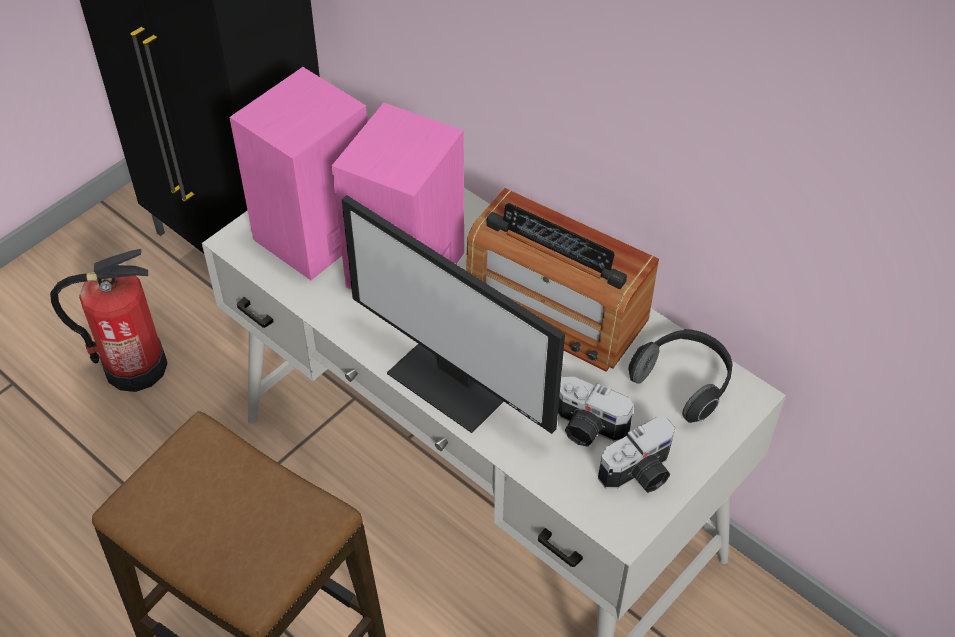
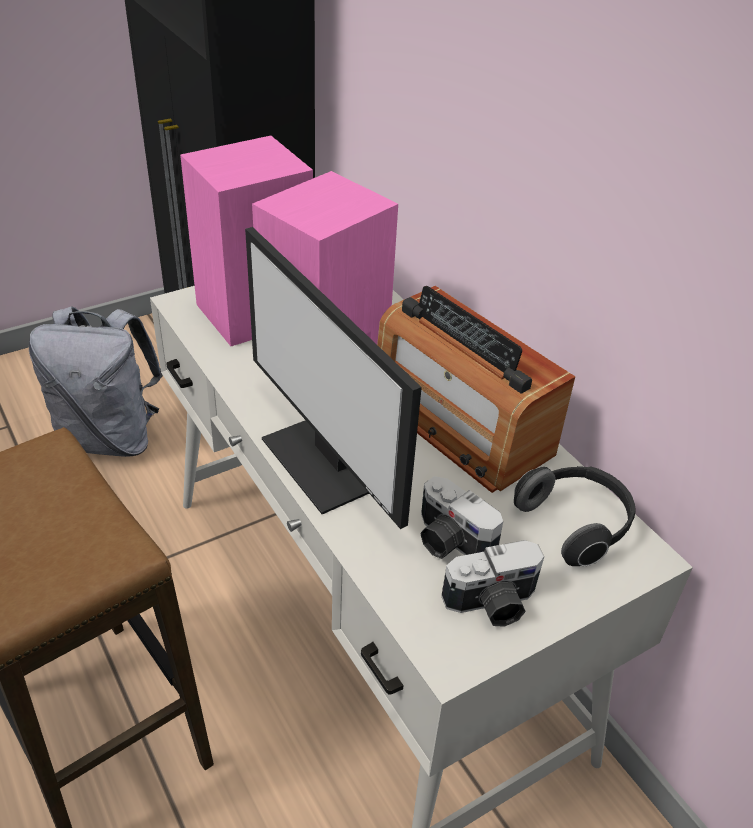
camera: 15 degrees right, 10 degrees down
fire extinguisher [50,249,168,392] -> grey backpack [29,306,163,457]

